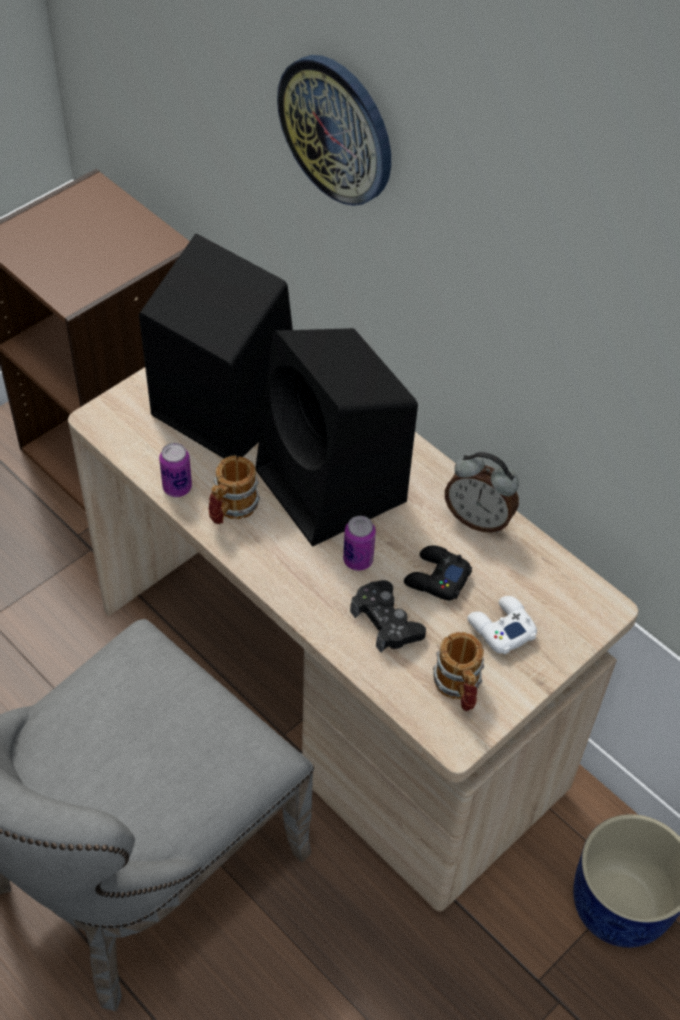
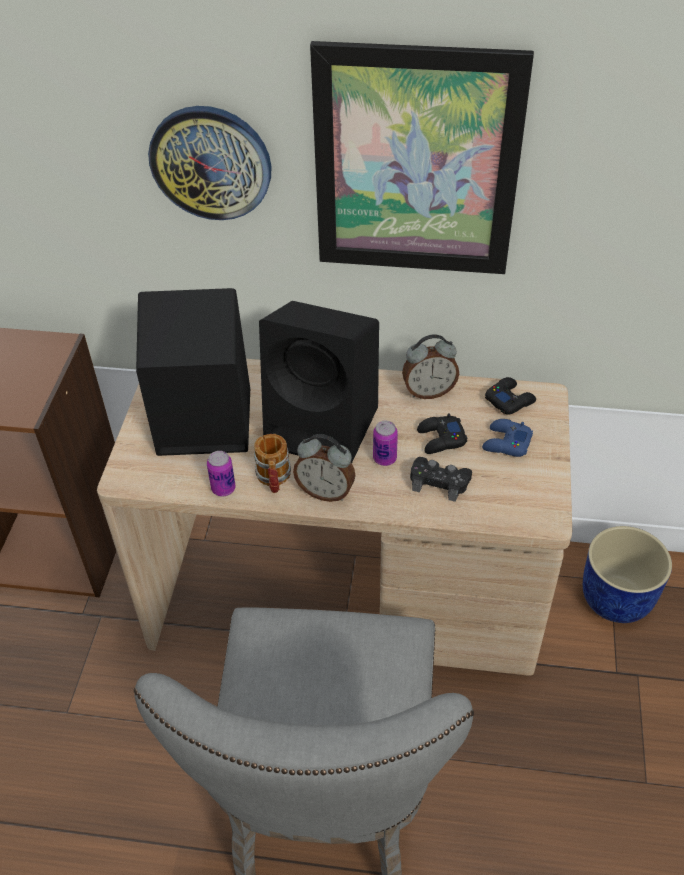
camera: 35 degrees left, 5 degrees down
mug [433,632,484,711] -> none
white game controller [467,596,537,655] -> blue game controller [482,419,533,457]
none -> alarm clock [293,434,356,502]
none -> picture [310,41,534,274]
none -> black game controller [485,377,536,415]

